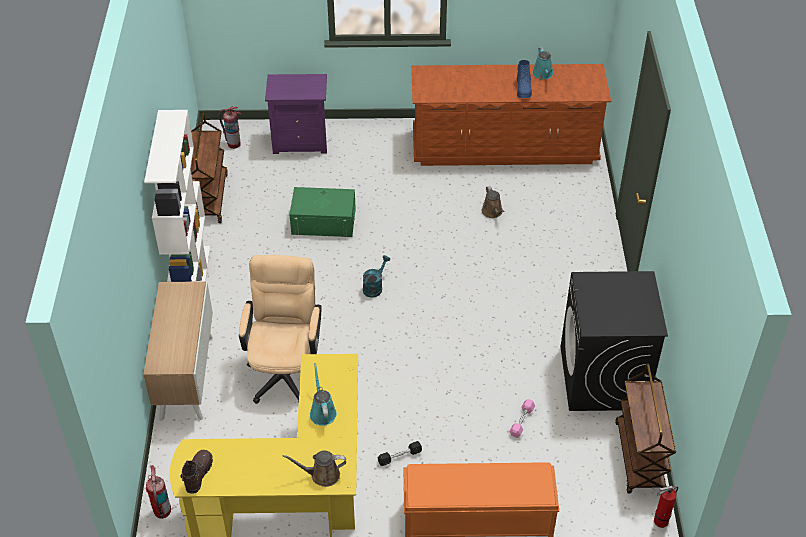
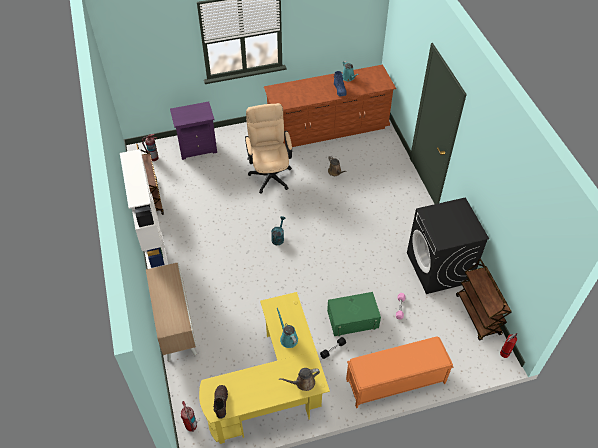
camera: 15 degrees left, 5 degrees up
beige office chair [239,255,321,404] -> beige office chair moved to [245,103,292,194]
green storage box [289,187,356,237] -> green storage box moved to [327,292,381,336]

